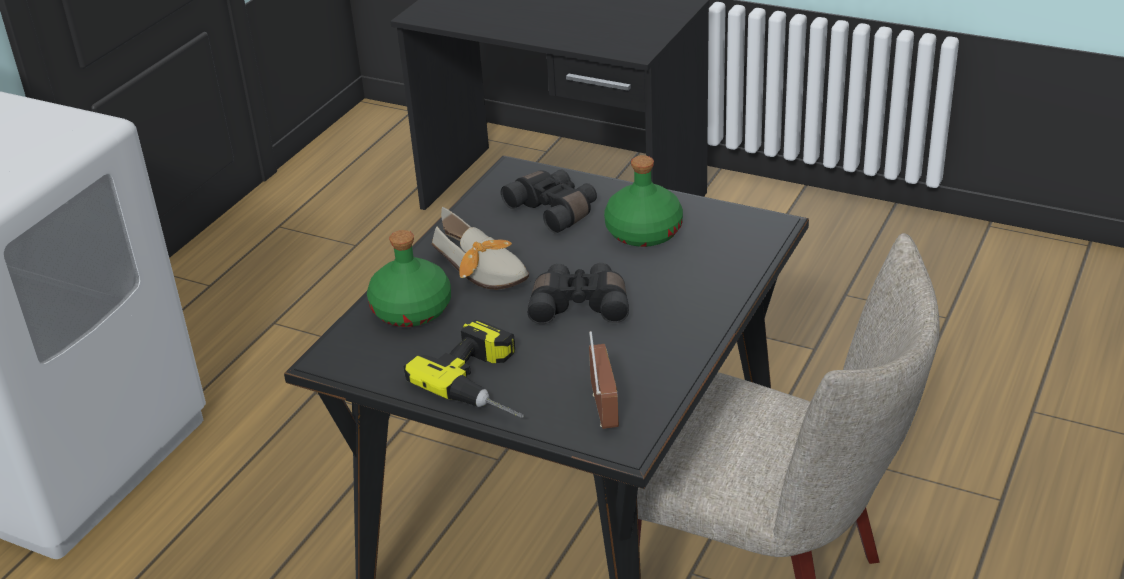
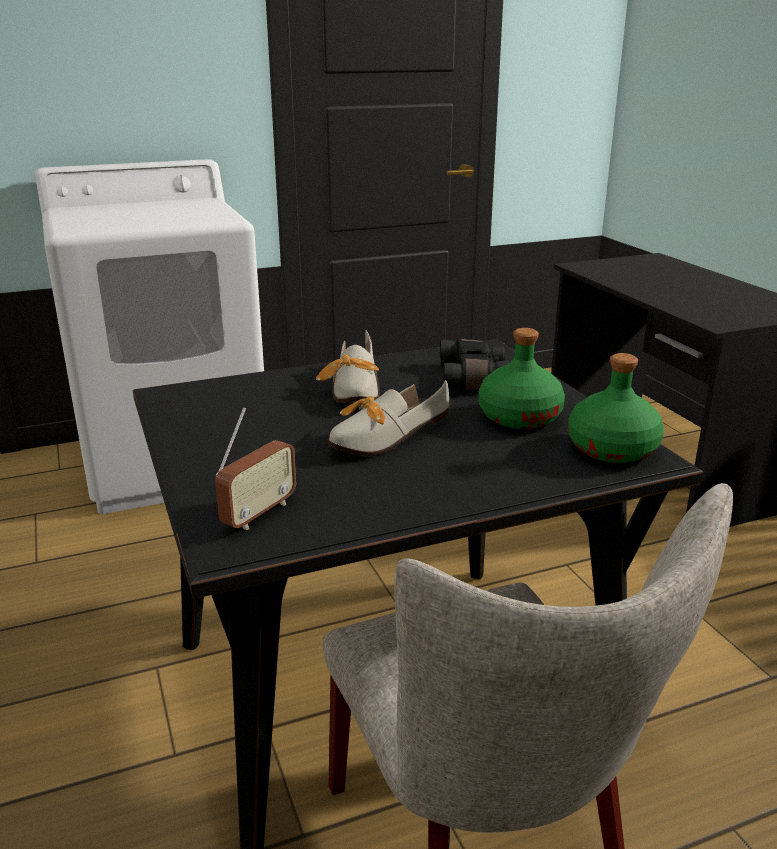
camera: 40 degrees right, 10 degrees down
green bottle [367,230,451,327] -> green bottle moved to [568,353,664,463]
power drill [403,320,524,418] -> none
black binoculars [528,263,629,324] -> shoe [328,380,450,456]

